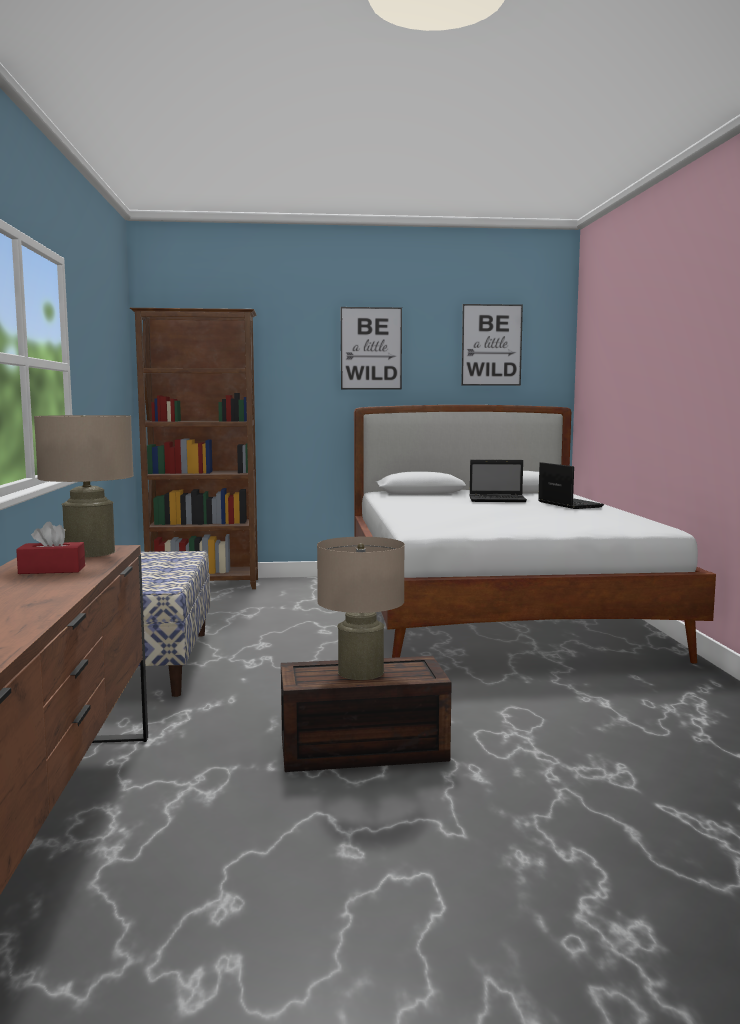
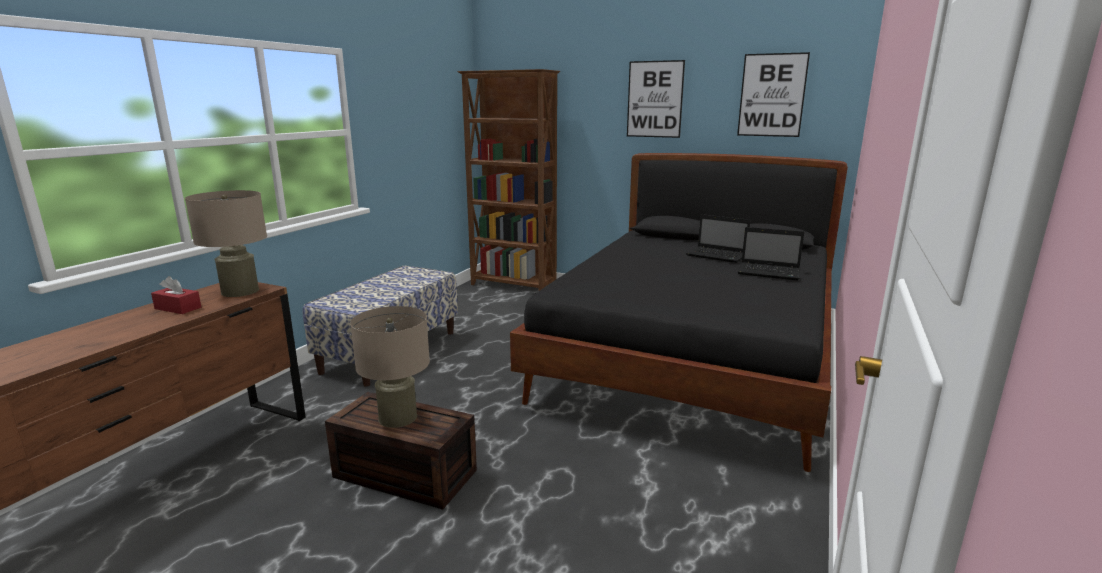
camera: 30 degrees right, 10 degrees up
white bed [354,405,716,664] -> black bed [510,153,848,472]
laptop [538,462,604,509] -> laptop turned 105 degrees clockwise [738,227,804,281]

